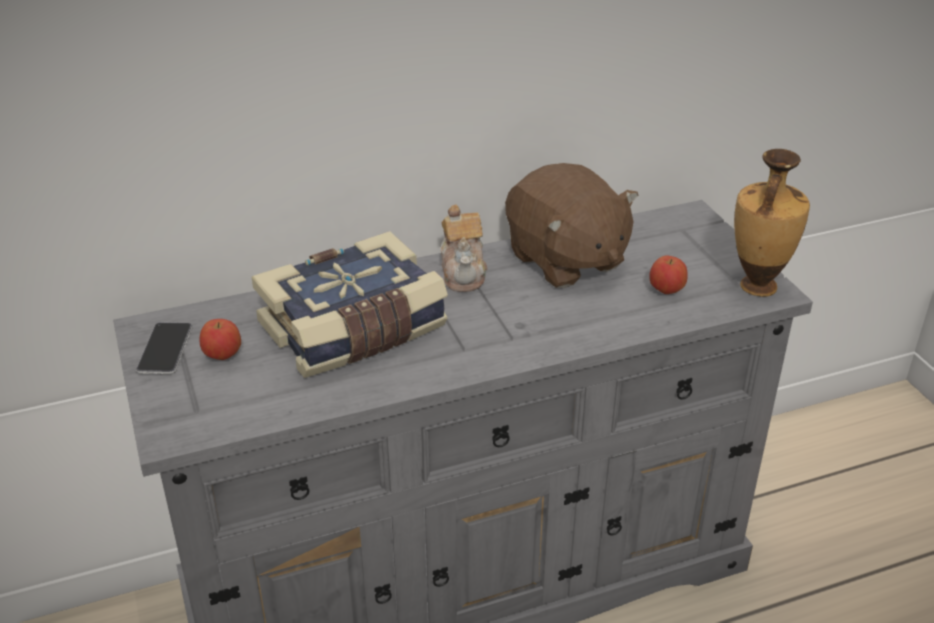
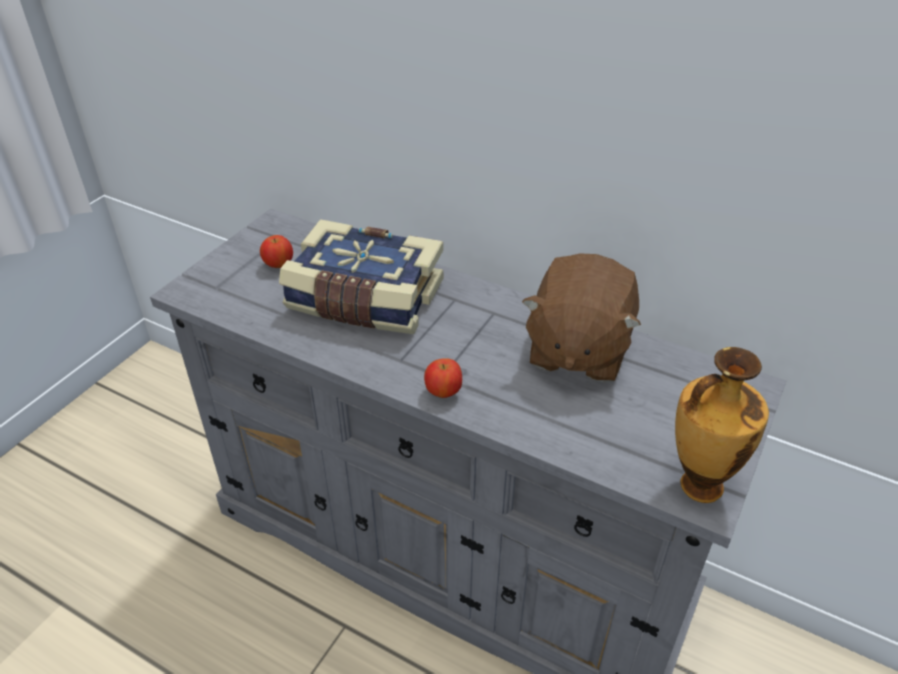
camera: 50 degrees right, 5 degrees up
phone [136,323,193,374] -> none
teapot [441,204,487,292] -> none
apple [649,256,687,294] -> apple moved to [424,358,462,398]

